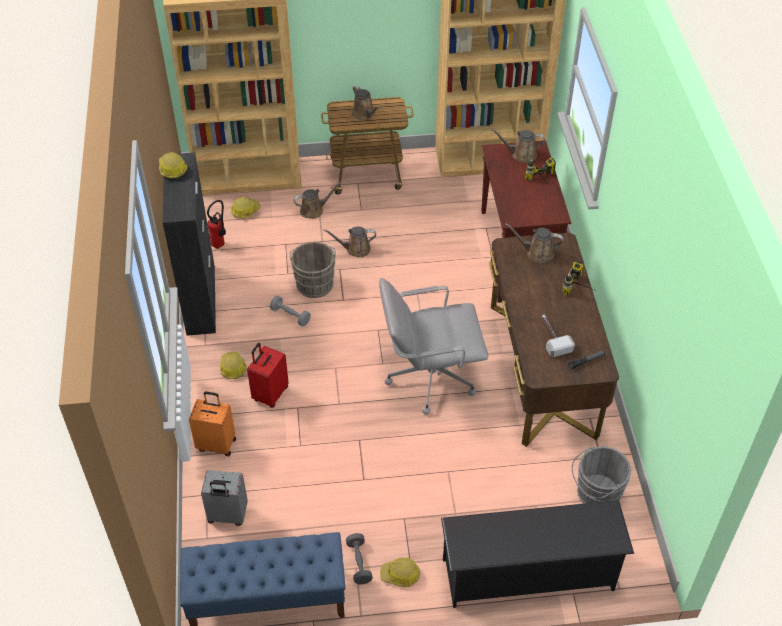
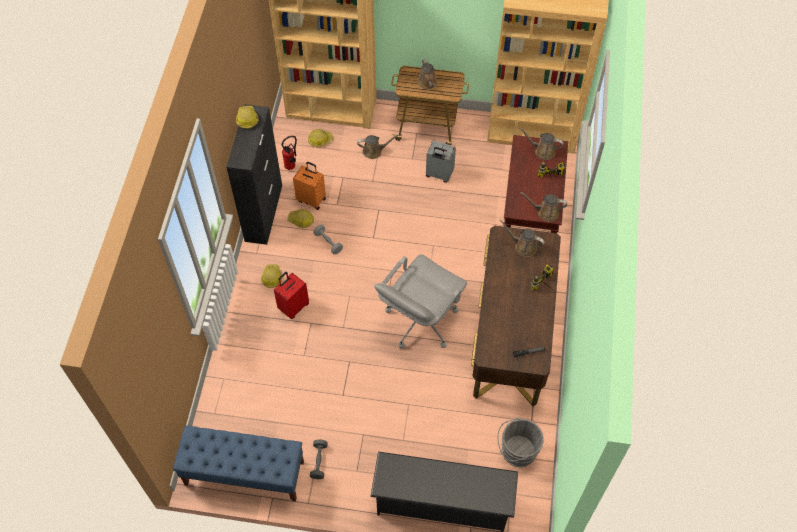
camera: 15 degrees right, 10 degrees up
orange suitcase [189,391,236,456] -> orange suitcase moved to [293,162,326,210]
grey suitcase [201,470,248,526] -> grey suitcase moved to [426,140,456,183]
grey bucket [290,242,336,298] -> none
brown watering can [323,227,376,257] -> brown watering can moved to [520,192,567,222]
grey office chair [379,278,488,415] -> grey office chair turned 60 degrees counterclockwise [374,254,467,348]
hard hat [380,558,420,587] -> hard hat moved to [287,209,314,228]
hammer [542,315,575,357] -> none

